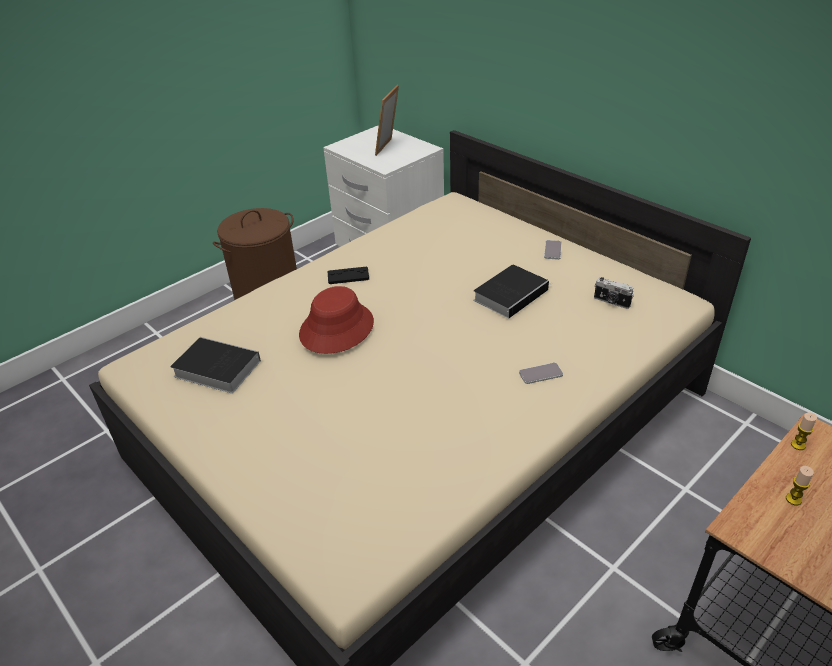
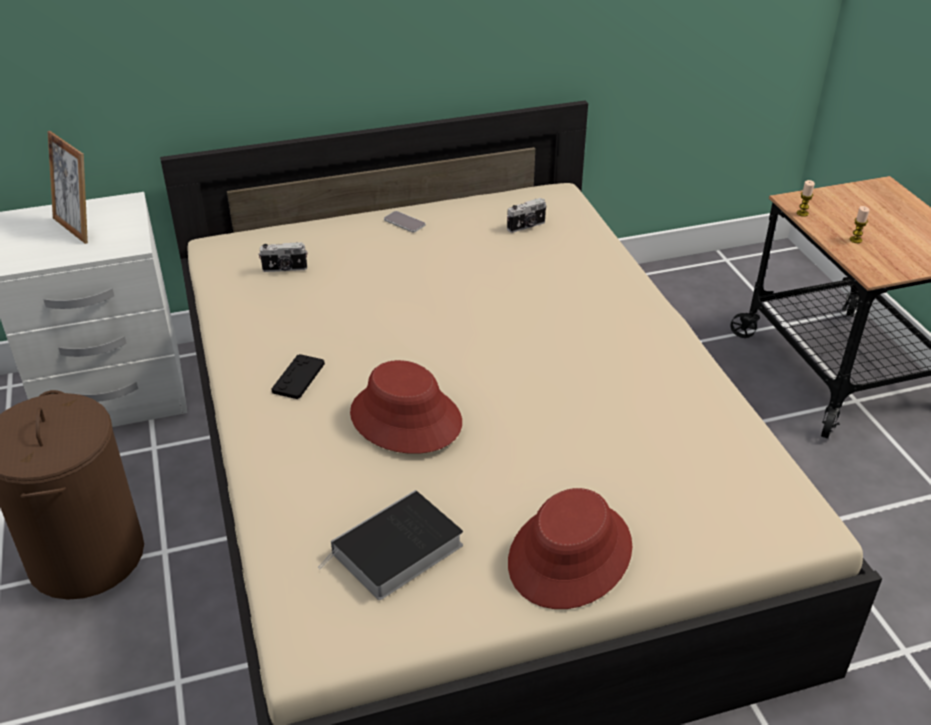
camera: 65 degrees left, 0 degrees up
book [473,265,553,319] -> none
phone [519,363,563,384] -> none
none -> camera [259,242,308,272]
none -> red hat [508,488,632,609]

